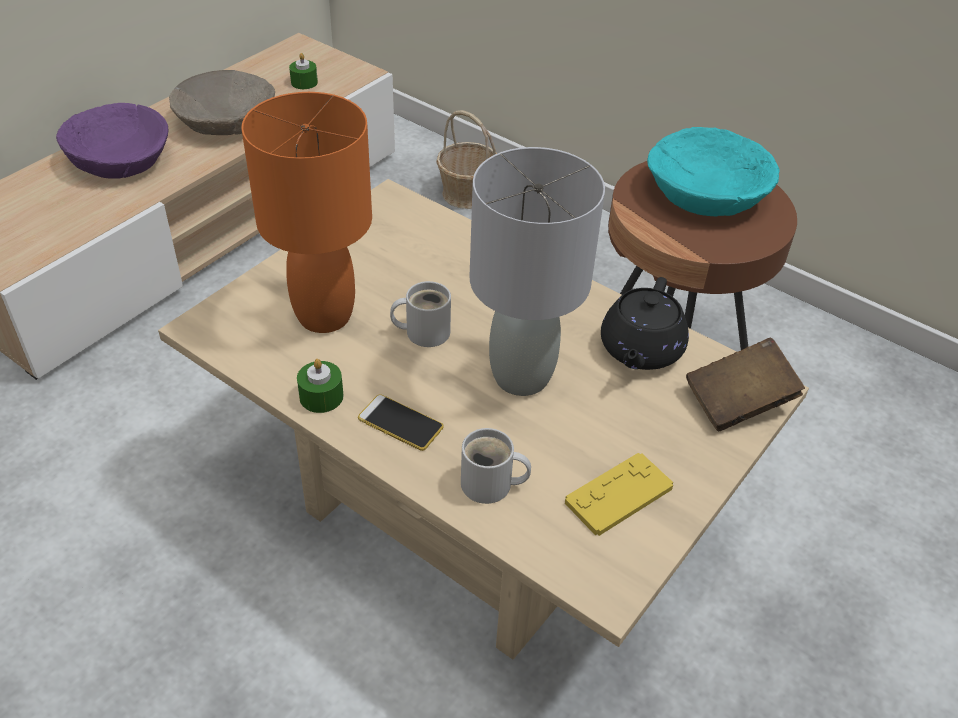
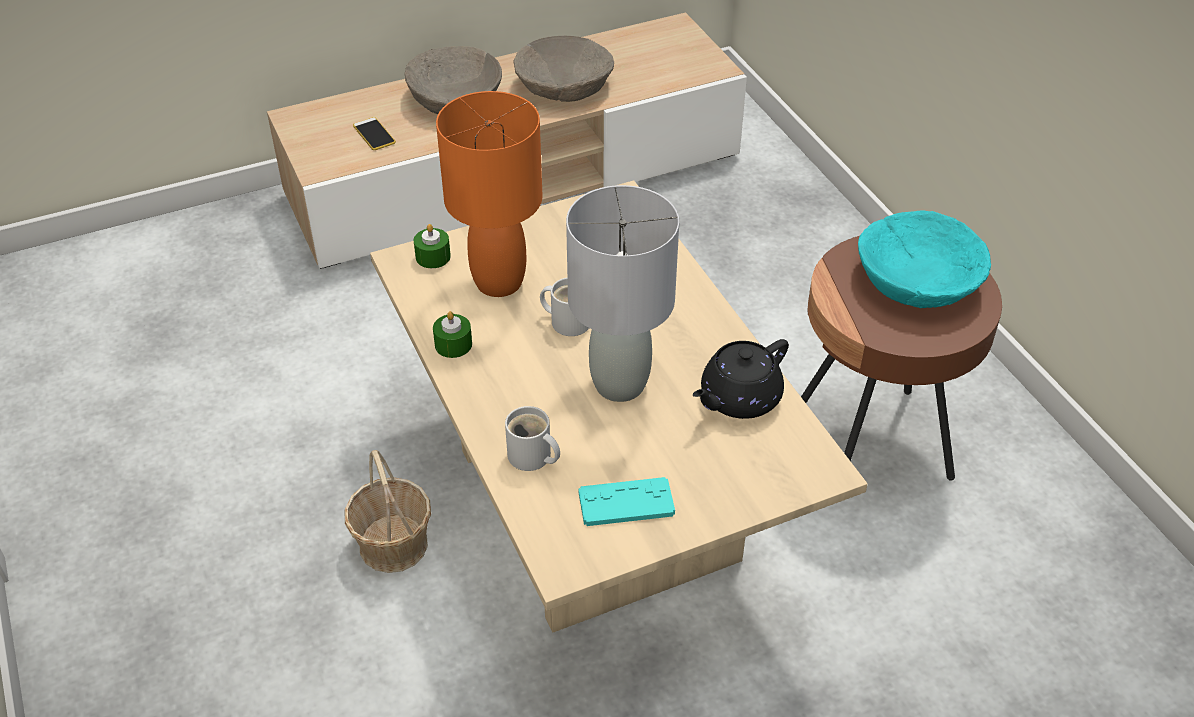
camera: 30 degrees right, 0 degrees up
purple bowl [56,103,168,179] -> beige bowl [405,46,502,114]
green candle [289,53,318,89] -> green candle moved to [414,224,451,268]
phone [358,394,444,451] -> phone moved to [353,117,396,150]
basket [436,110,497,209] -> basket moved to [345,450,431,573]
yellow game controller [565,453,673,536] -> turquoise game controller [579,477,675,526]
brown book [686,338,805,431] -> none

